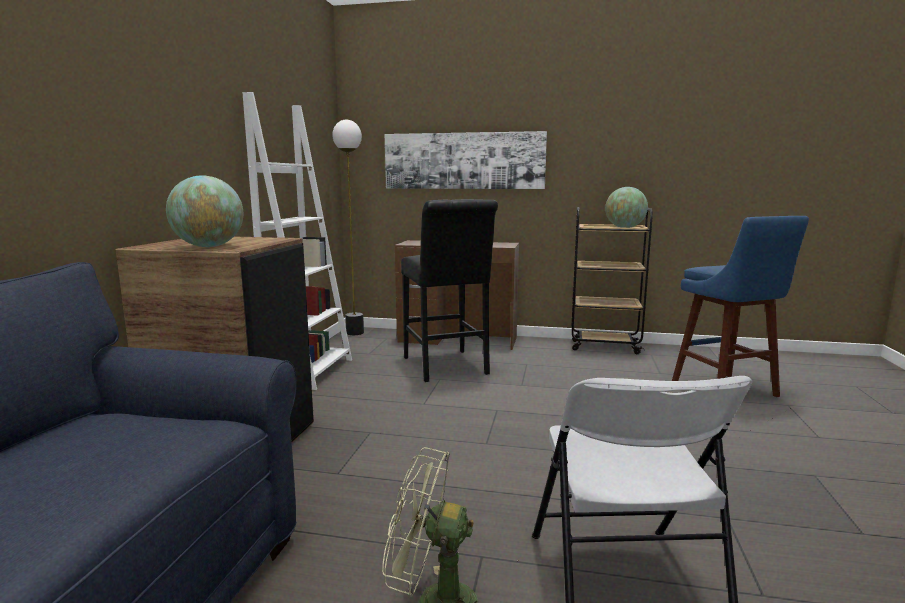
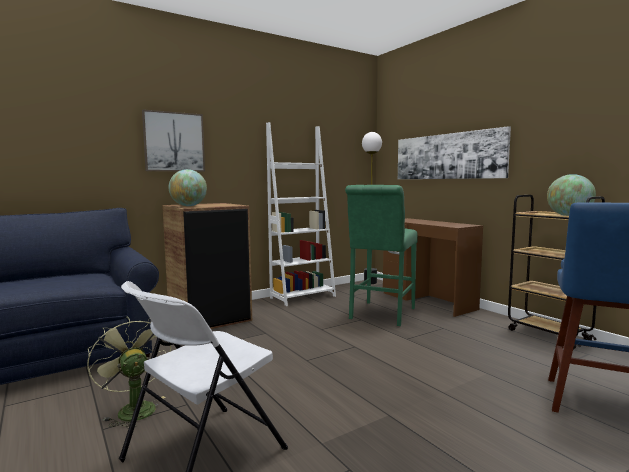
camera: 45 degrees right, 5 degrees down
black stool [401,199,498,382] -> green stool [345,185,418,326]
none -> picture [142,109,205,172]

